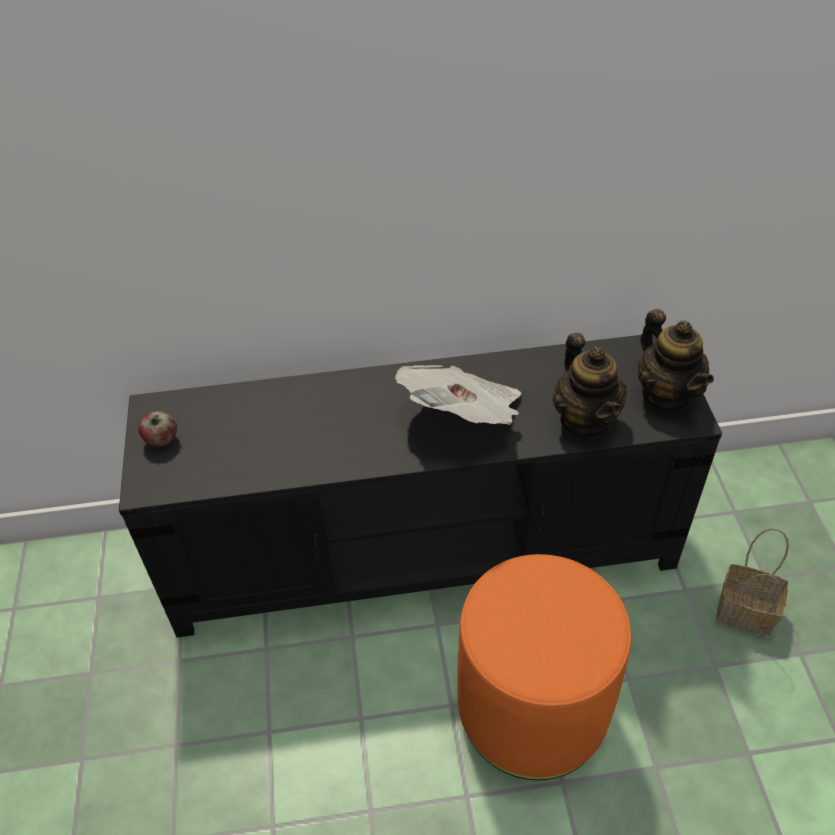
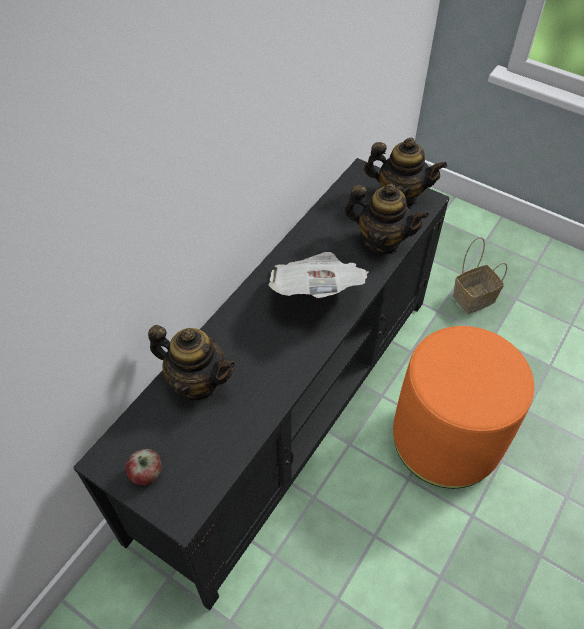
camera: 50 degrees left, 5 degrees up
none -> teapot [148,325,236,400]

